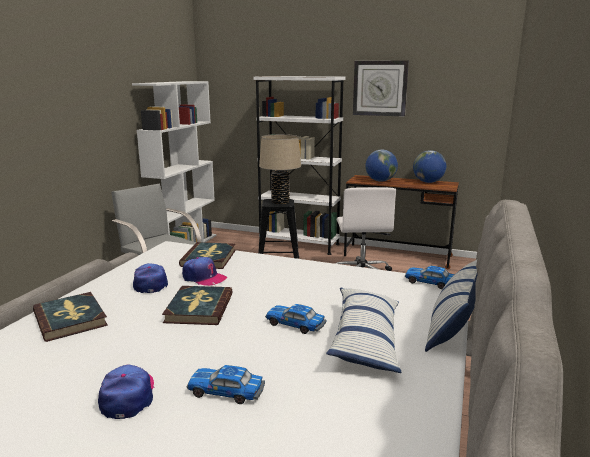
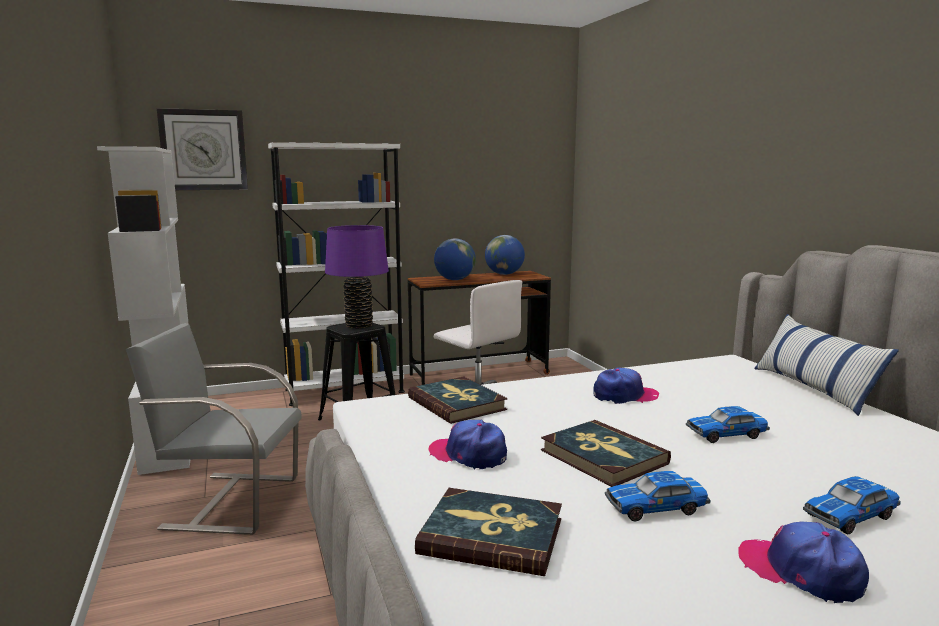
camera: 40 degrees left, 5 degrees down
cap [182,257,227,286] -> cap moved to [593,367,659,404]
beige table lamp [259,134,301,204] -> purple table lamp [325,225,389,328]
pillow [326,288,401,373] -> none
wall clock [353,60,409,117] -> wall clock moved to [157,108,248,190]
toy car [405,266,455,289] -> toy car moved to [605,471,710,522]

